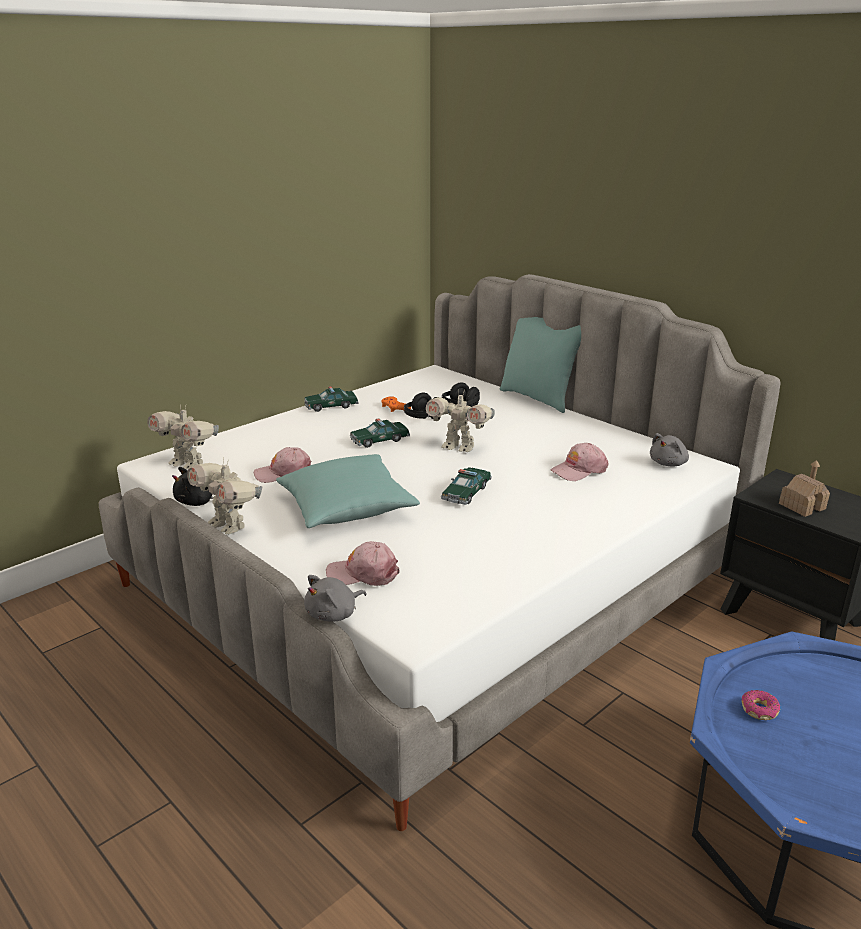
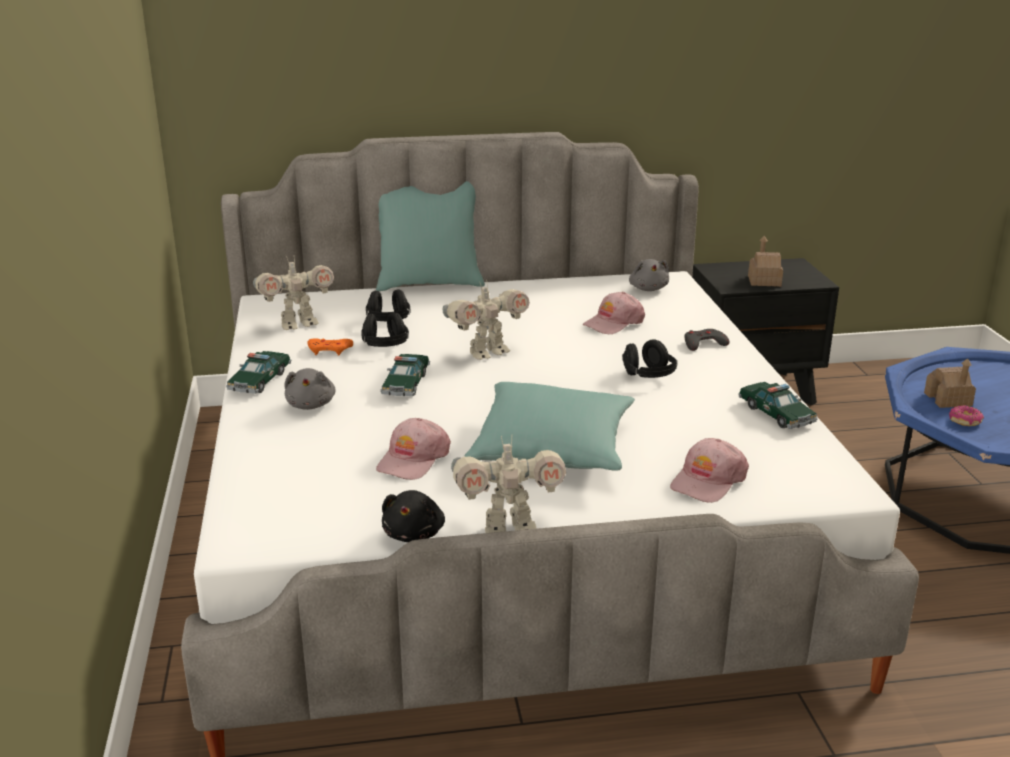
camera: 55 degrees left, 0 degrees up
toy robot [147,406,219,470] -> toy robot moved to [253,256,334,330]
grey plush toy [304,575,367,621] -> grey plush toy moved to [284,368,336,410]
toy car [441,467,492,505] -> toy car moved to [738,382,818,429]
pink cap [551,443,608,481] -> pink cap turned 45 degrees clockwise [583,292,645,334]
none -> black headphones [622,339,678,378]
none -> grey game controller [684,329,729,351]
none -> toy house [924,358,976,408]

